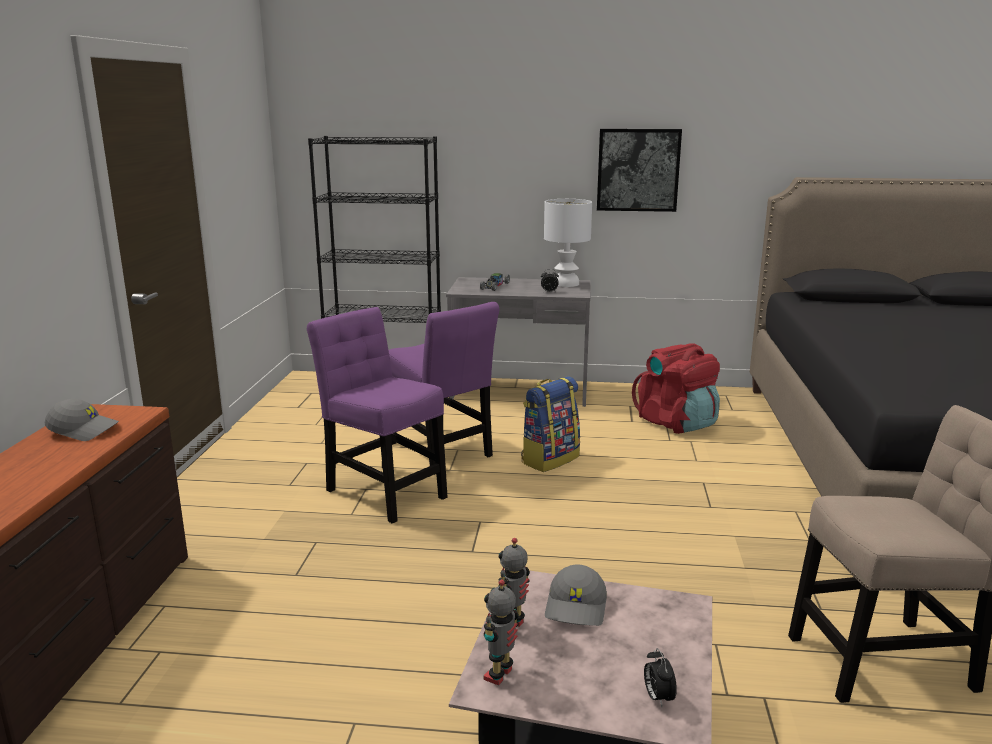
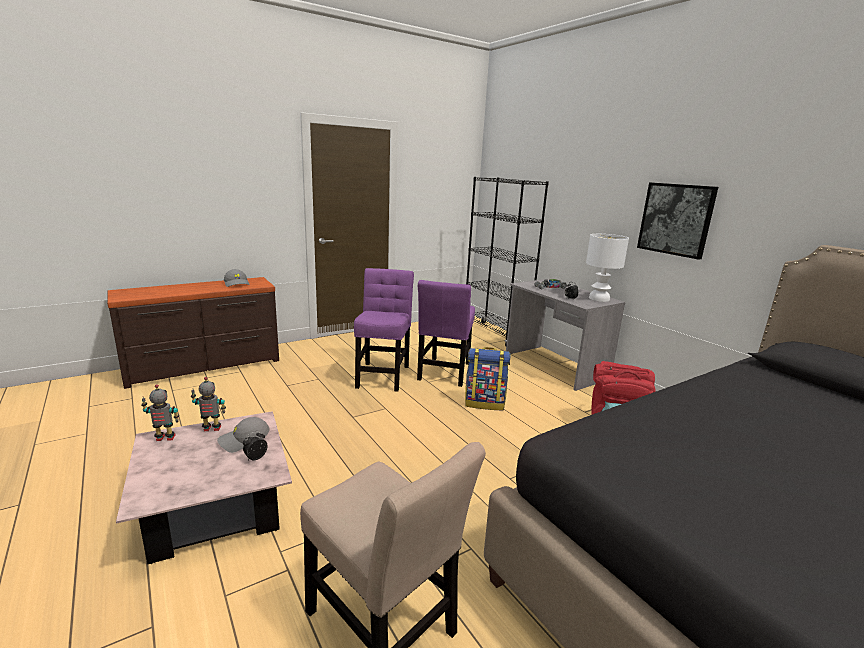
camera: 50 degrees right, 0 degrees up
alarm clock [644,648,677,707] -> alarm clock moved to [243,431,268,460]

